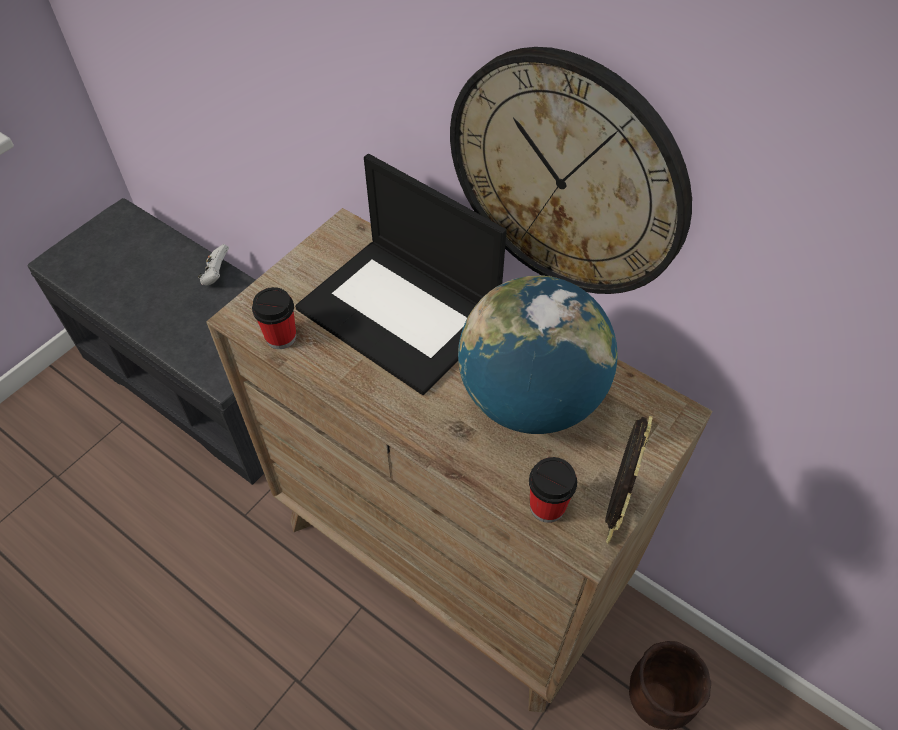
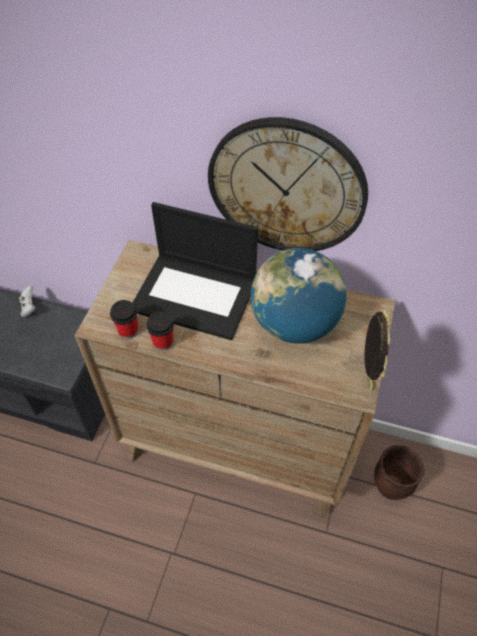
camera: 20 degrees left, 0 degrees up
cup [529,457,577,523] -> cup moved to [146,312,174,351]

